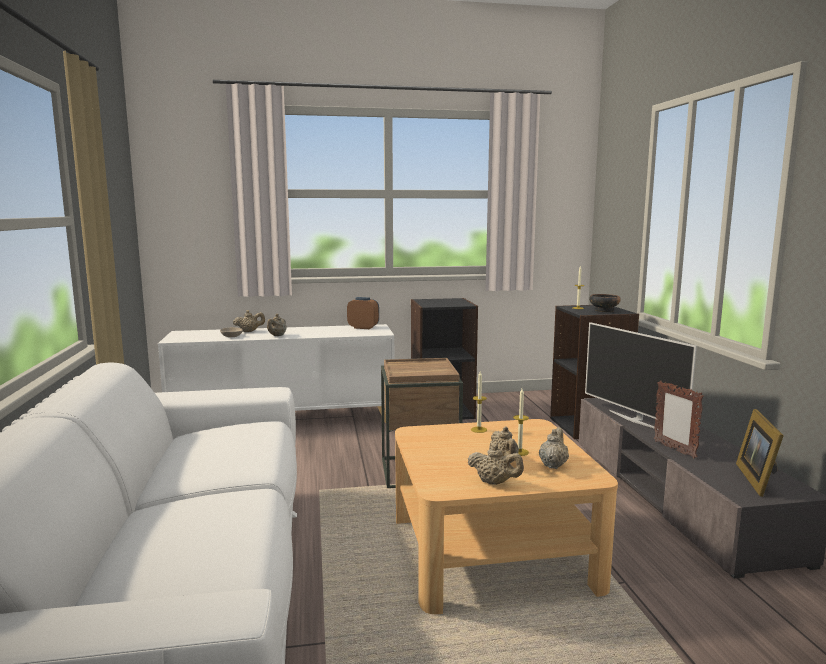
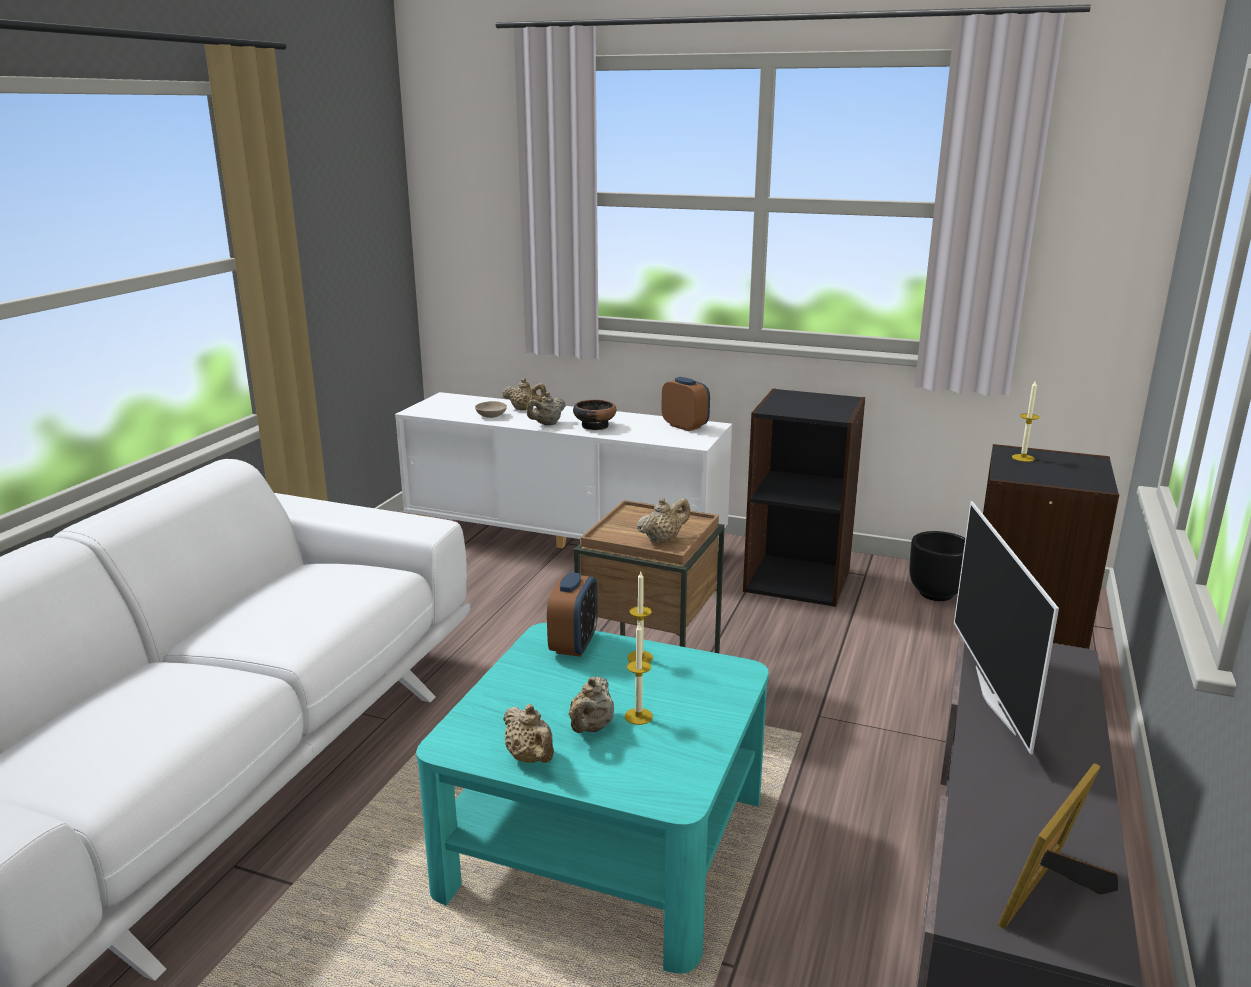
camera: 30 degrees right, 10 degrees up
beige coffee table [395,419,618,614] -> turquoise coffee table [416,623,769,974]
beige teapot [539,427,569,469] -> beige teapot moved to [637,498,691,544]
bowl [589,294,621,312] -> bowl moved to [573,400,617,430]
picture frame [654,380,704,458] -> none
none -> alarm clock [547,572,598,657]
none -> black planter [910,531,965,601]

